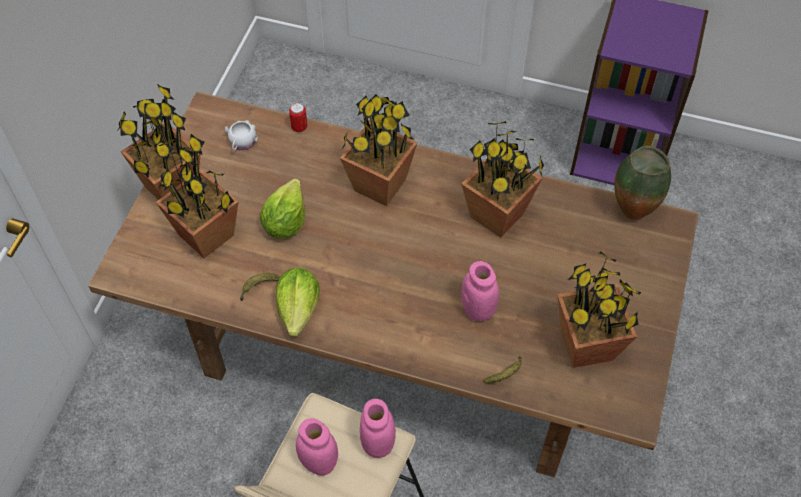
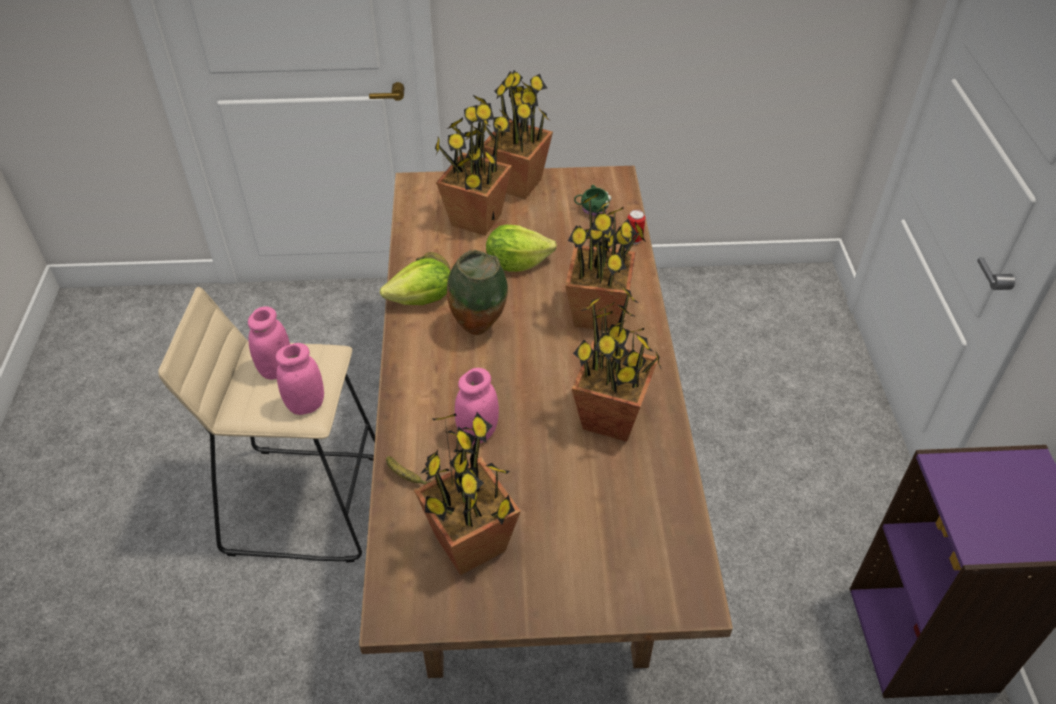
camera: 70 degrees right, 10 degrees down
white mug [225,120,258,150] -> green mug [574,185,612,216]
vase [614,146,671,219] -> vase moved to [447,250,508,335]

